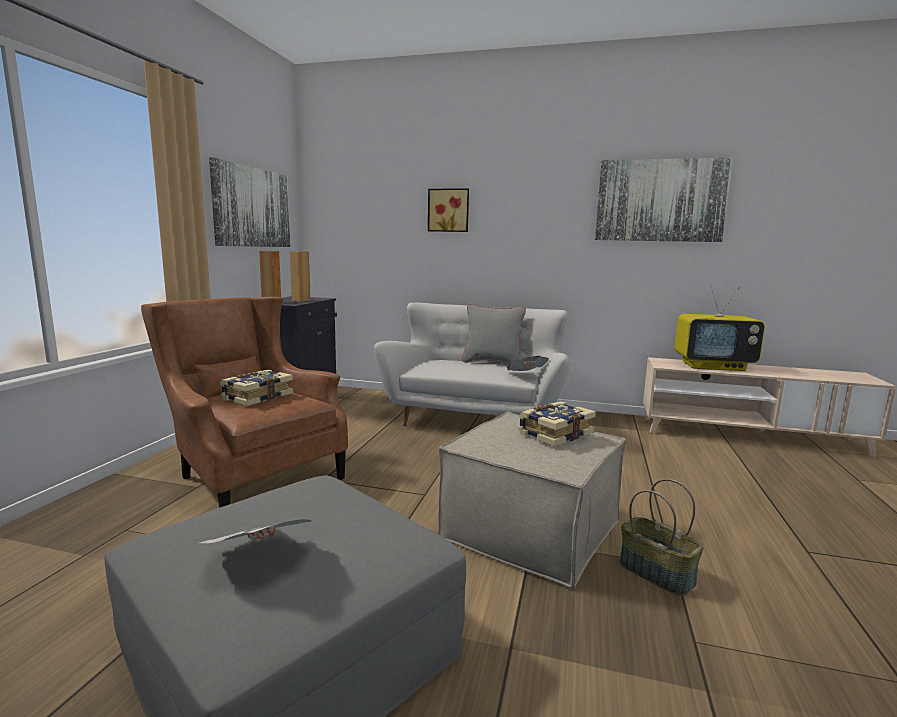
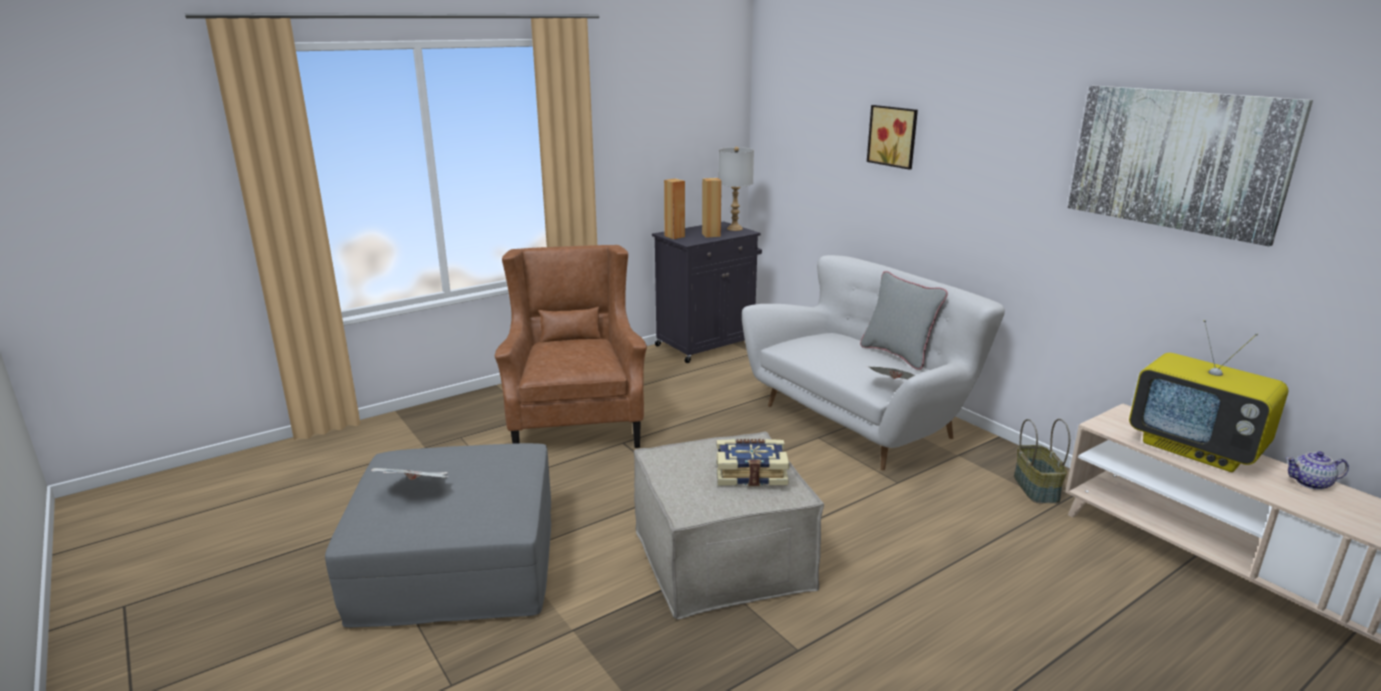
camera: 40 degrees right, 10 degrees up
picture [209,157,290,247] -> none
book [220,370,293,406] -> none
basket [619,479,704,596] -> basket moved to [1014,419,1070,503]
none -> grey table lamp [719,147,754,231]
none -> teapot [1286,451,1349,490]

